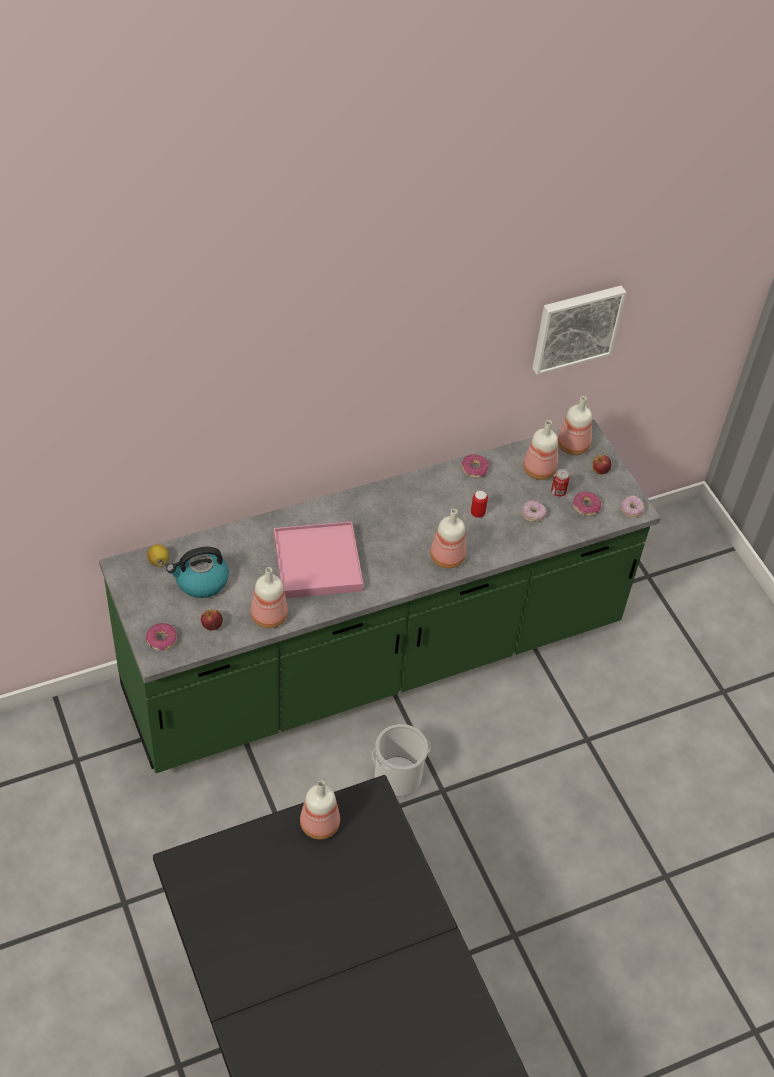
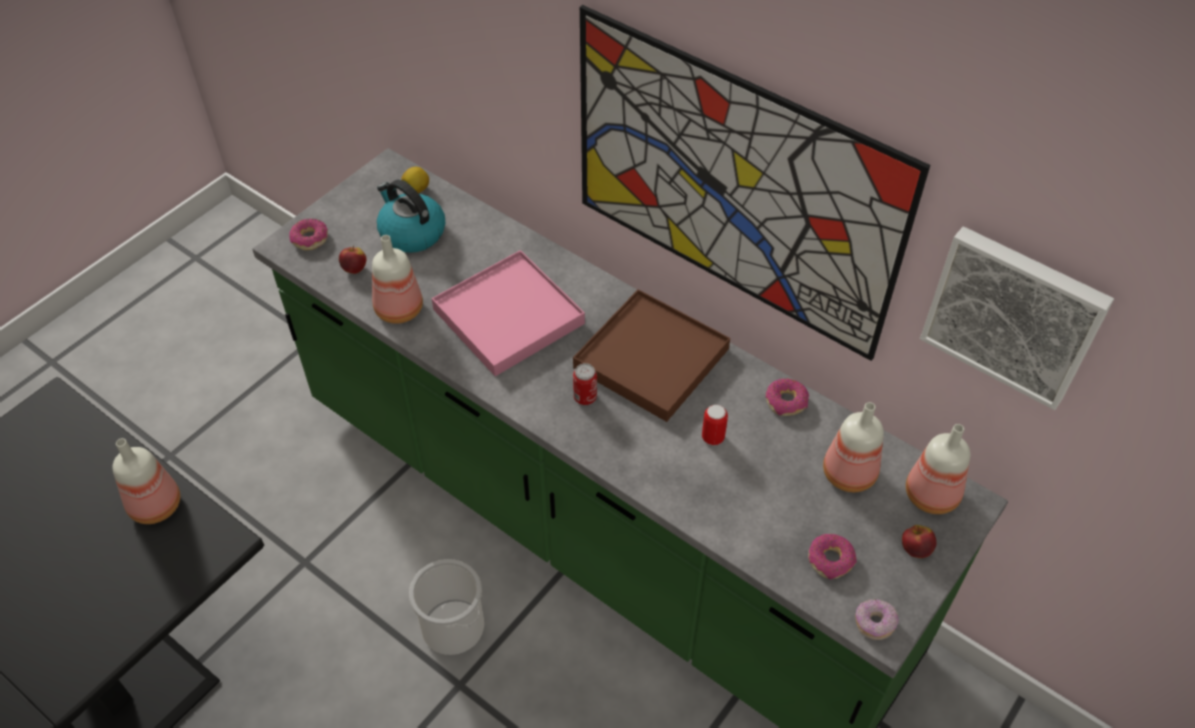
camera: 65 degrees right, 0 degrees up
bottle [430,509,466,569] -> none
donut [522,500,546,522] -> none
can [551,469,570,497] -> can moved to [573,363,597,405]
none -> brown tray [573,289,730,422]
none -> picture [580,5,930,361]

